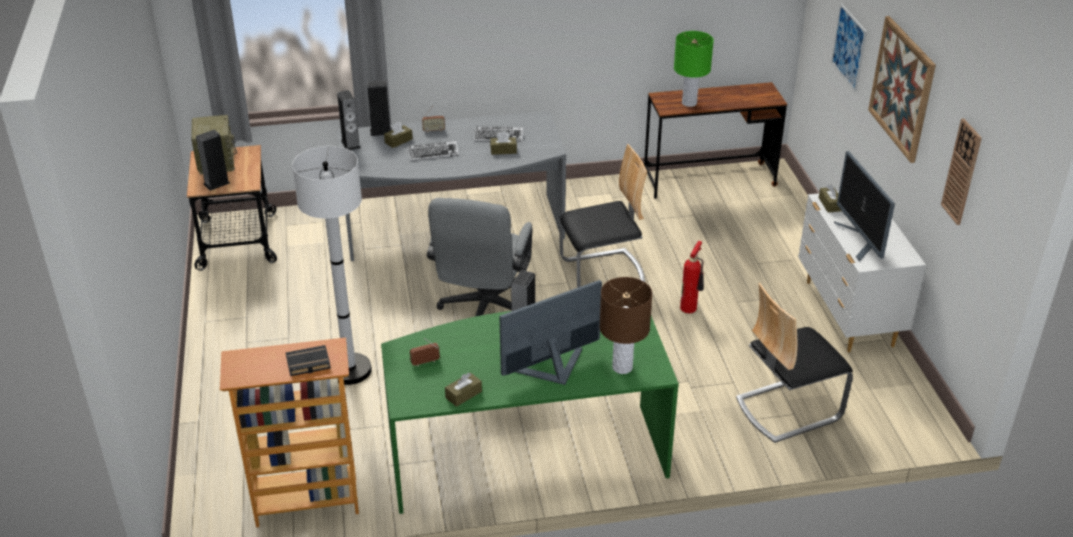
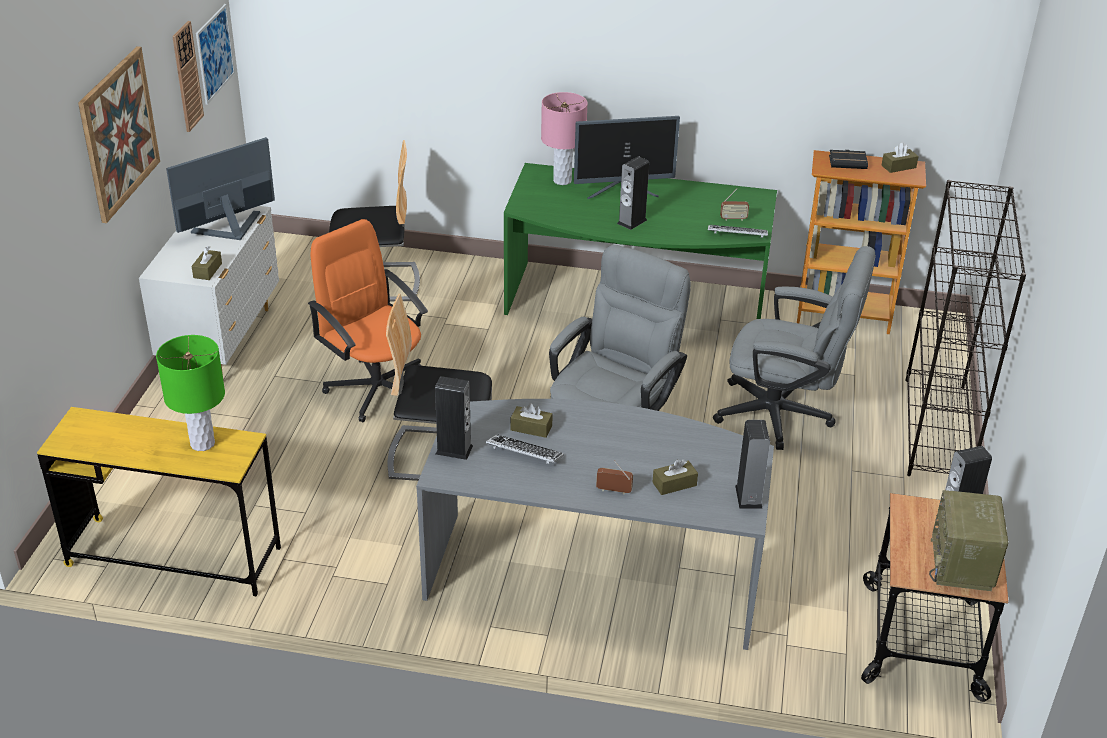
camera: 160 degrees left, 0 degrees up
white floor lamp [292,146,372,385] -> grey office chair [713,246,876,450]
speaker [367,80,392,136] -> speaker moved to [435,376,473,460]
keyboard [408,141,459,161] -> keyboard moved to [708,225,768,238]
brown tissue box [445,372,482,407] -> brown tissue box moved to [881,143,919,173]
brown table lamp [600,277,652,374] -> pink table lamp [541,92,588,185]
brown desk [644,82,787,199] -> yellow desk [37,407,281,596]
fire extinguisher [680,241,704,313] -> orange office chair [308,219,428,422]
picture [831,4,867,92] -> picture moved to [196,4,235,105]
monitor [834,151,895,261] -> monitor turned 135 degrees counterclockwise [166,137,275,240]
none -> black bookcase [905,180,1026,476]

